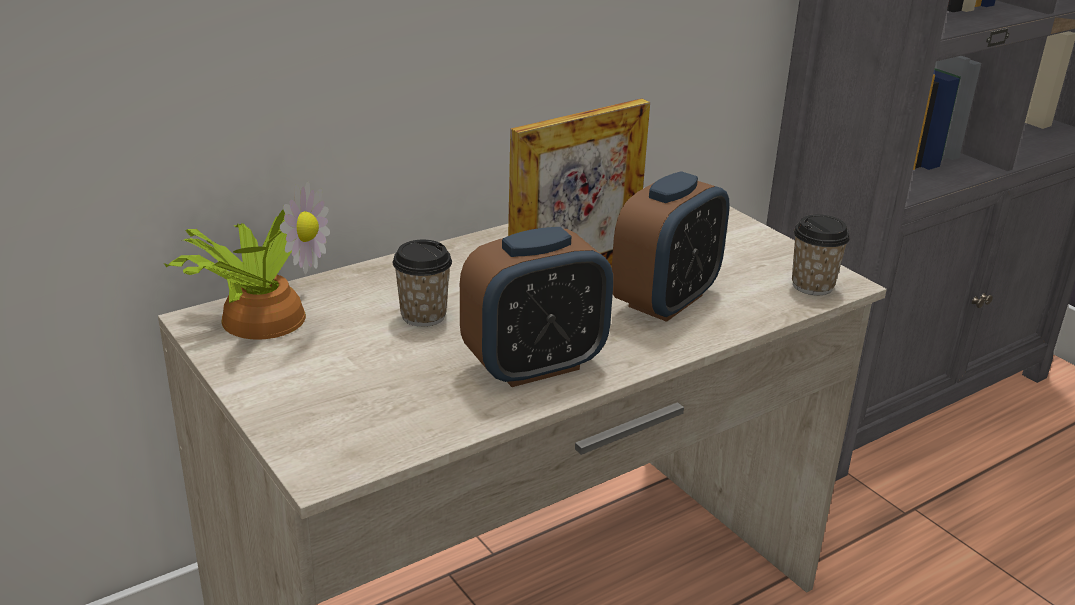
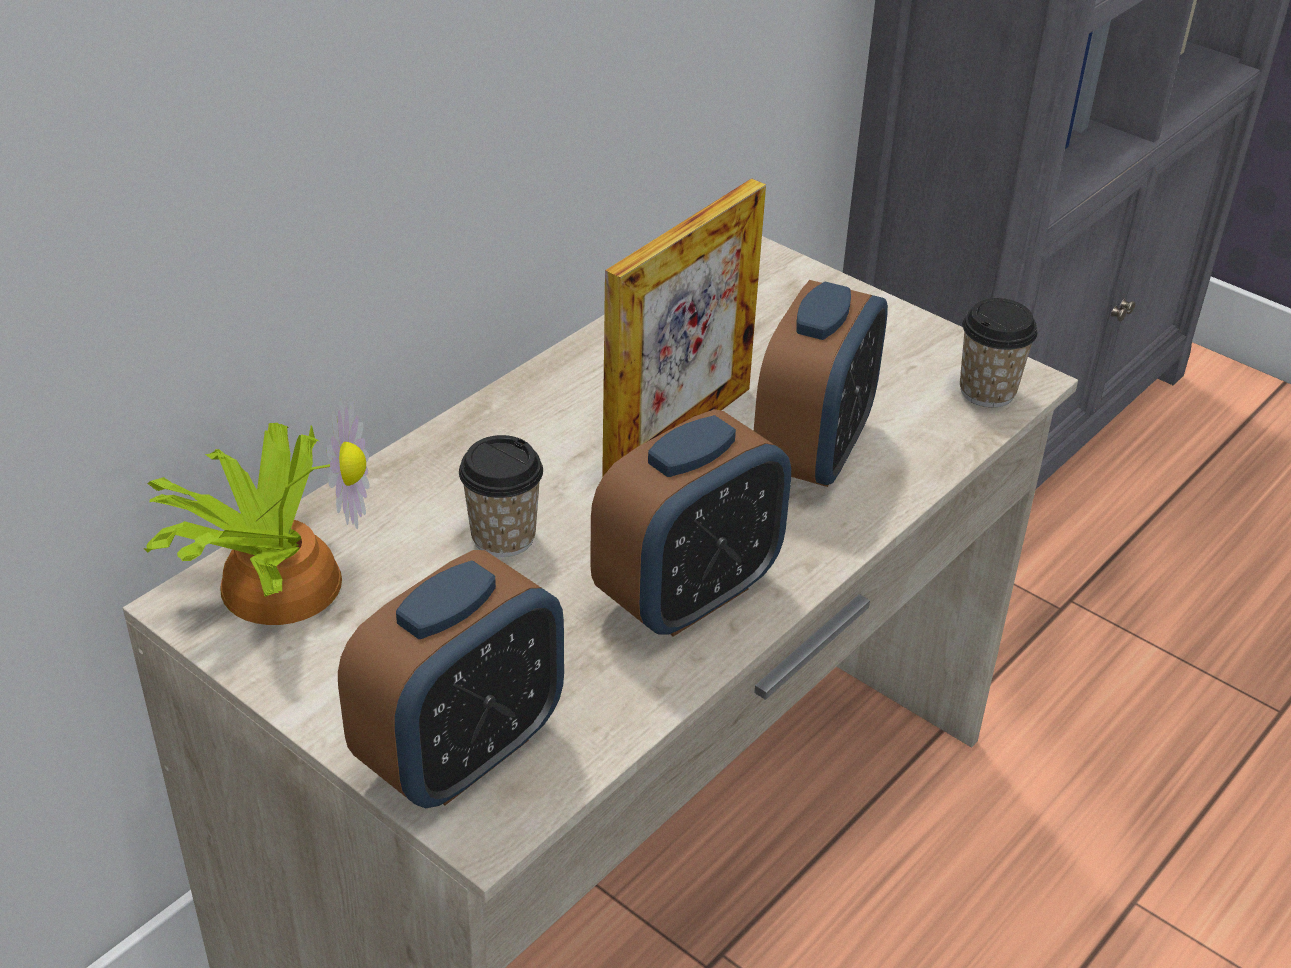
camera: 15 degrees left, 10 degrees up
none -> alarm clock [338,550,564,808]

